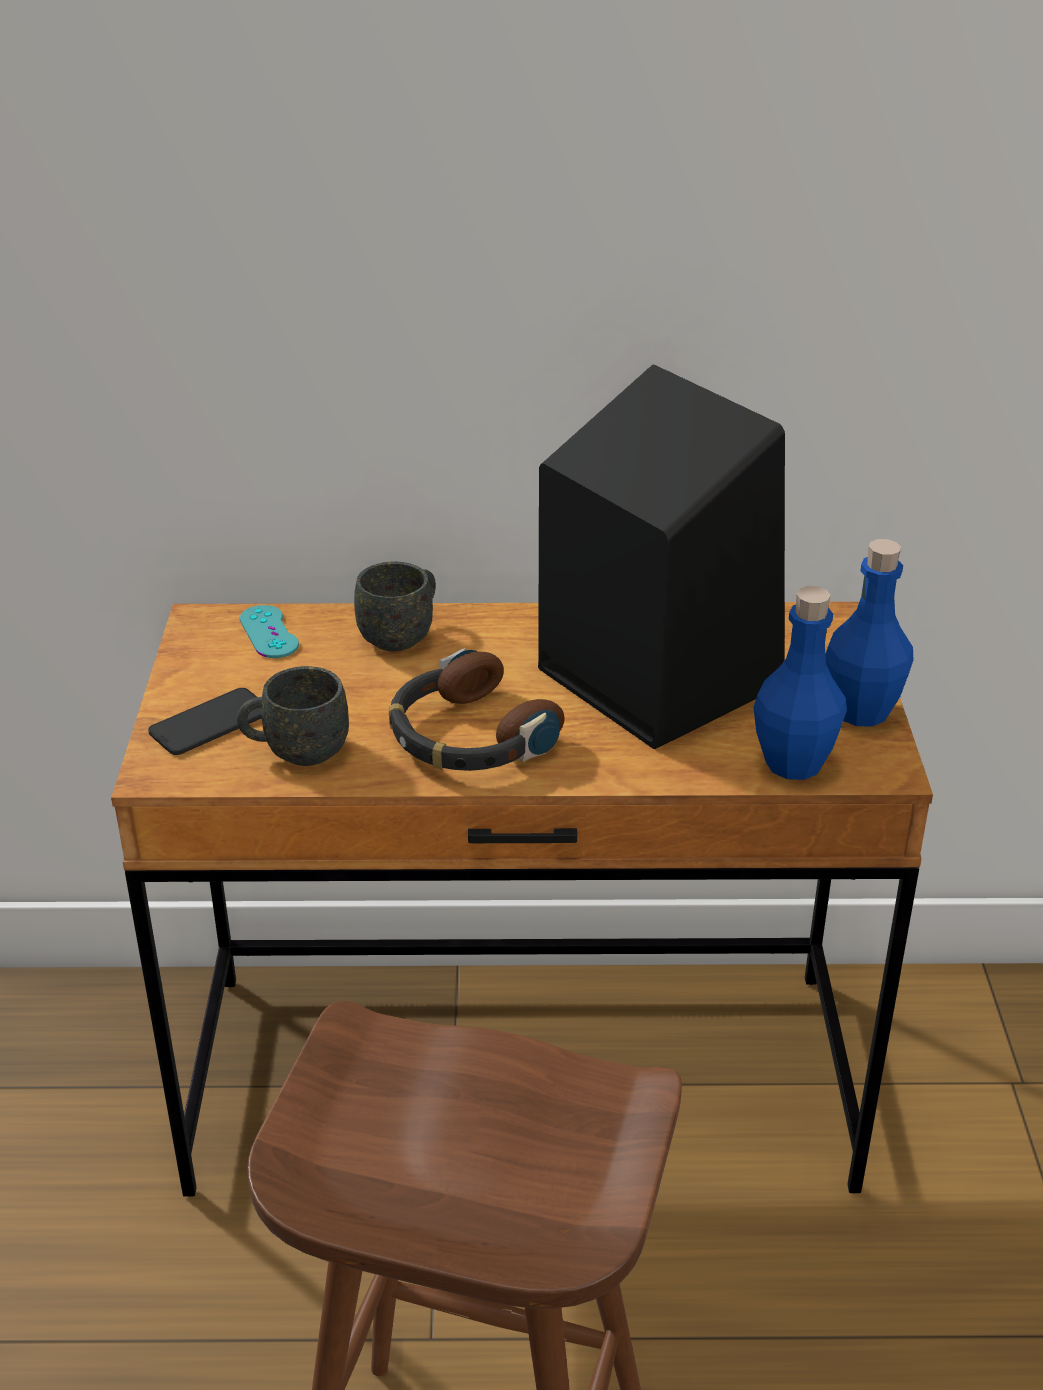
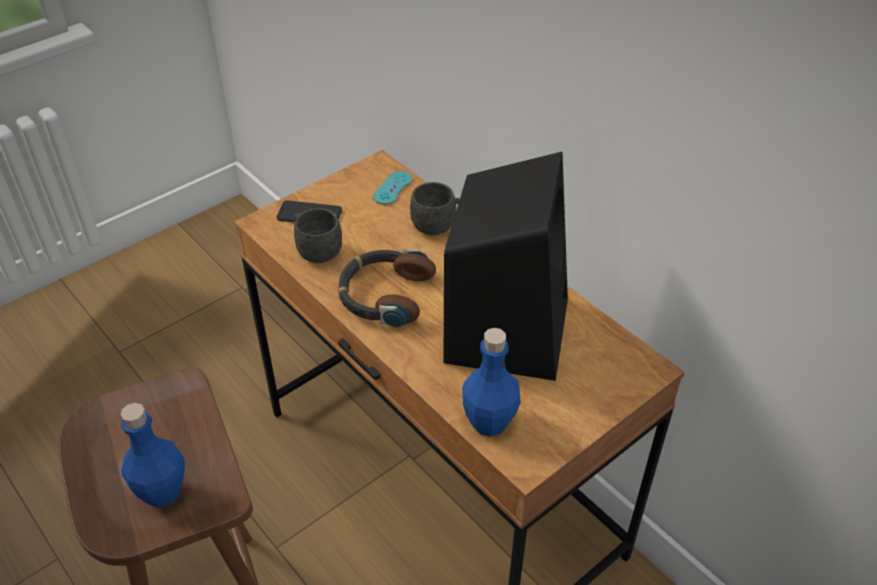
camera: 50 degrees right, 10 degrees up
blue bottle [825,539,914,727] -> blue bottle moved to [121,403,185,508]

